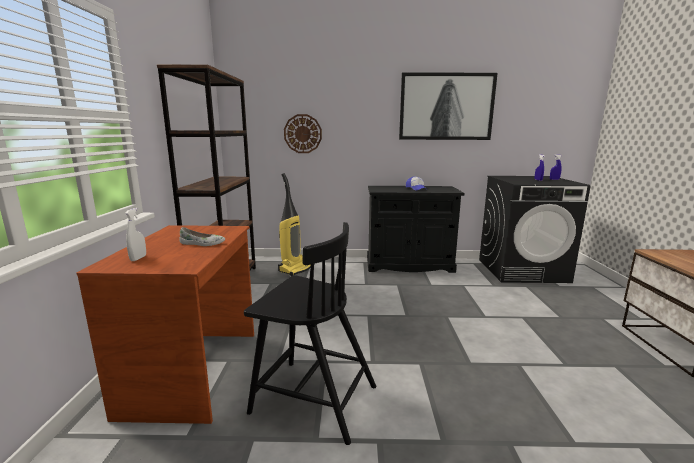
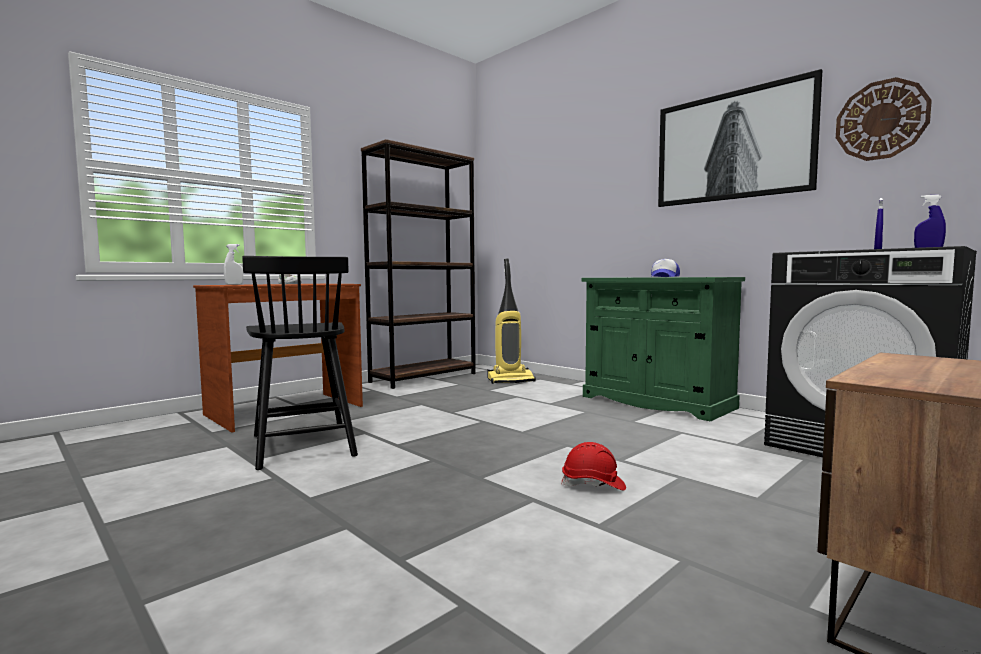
camera: 45 degrees right, 10 degrees down
wall clock [284,114,322,153] -> wall clock moved to [836,77,932,161]
black cabinet [367,186,464,273] -> green cabinet [581,277,745,421]
none -> red hard hat [561,442,626,491]

